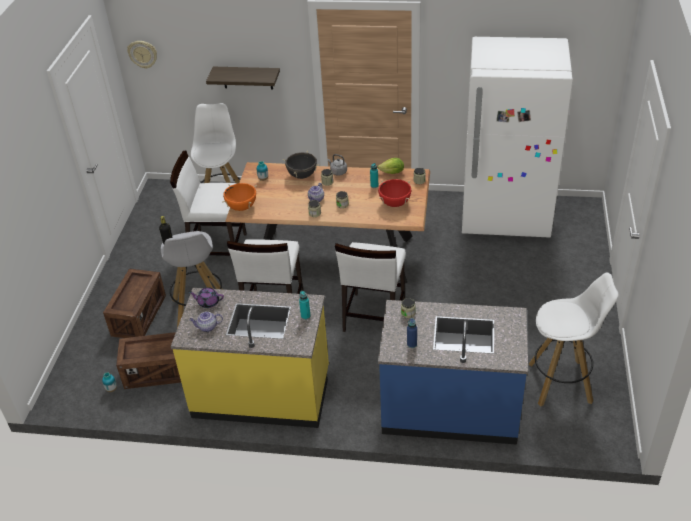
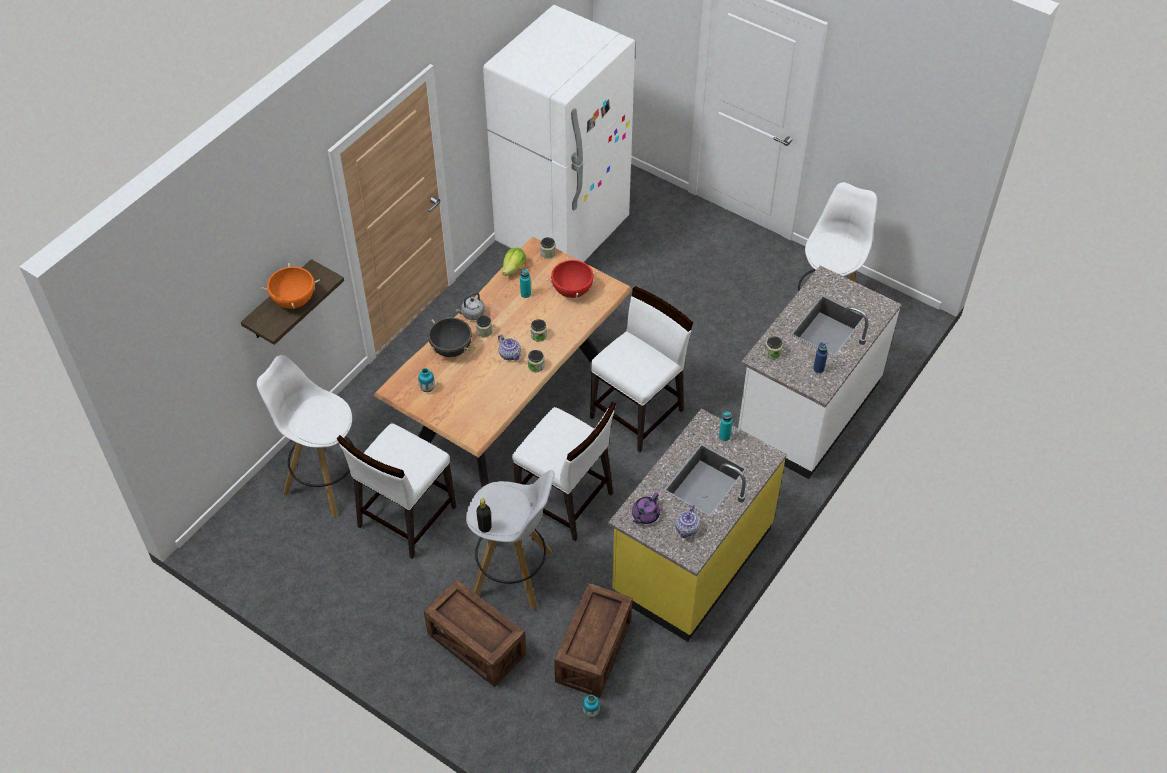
camera: 65 degrees left, 10 degrees up
wall clock [127,41,157,69] -> none
orange cooking pot [222,183,257,211] -> orange cooking pot moved to [261,263,320,309]
white chair [335,242,406,332] -> white chair turned 90 degrees counterclockwise [590,286,693,452]
blue counter [378,300,528,445] -> white counter [738,266,902,479]

